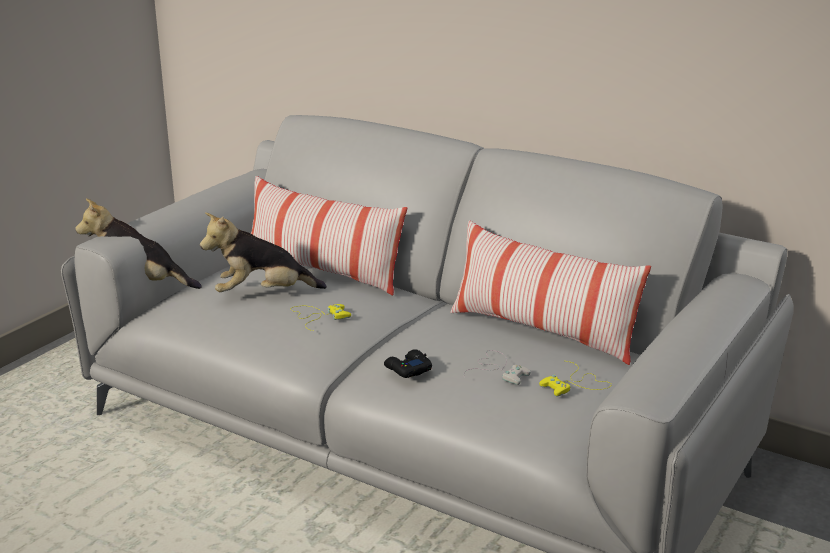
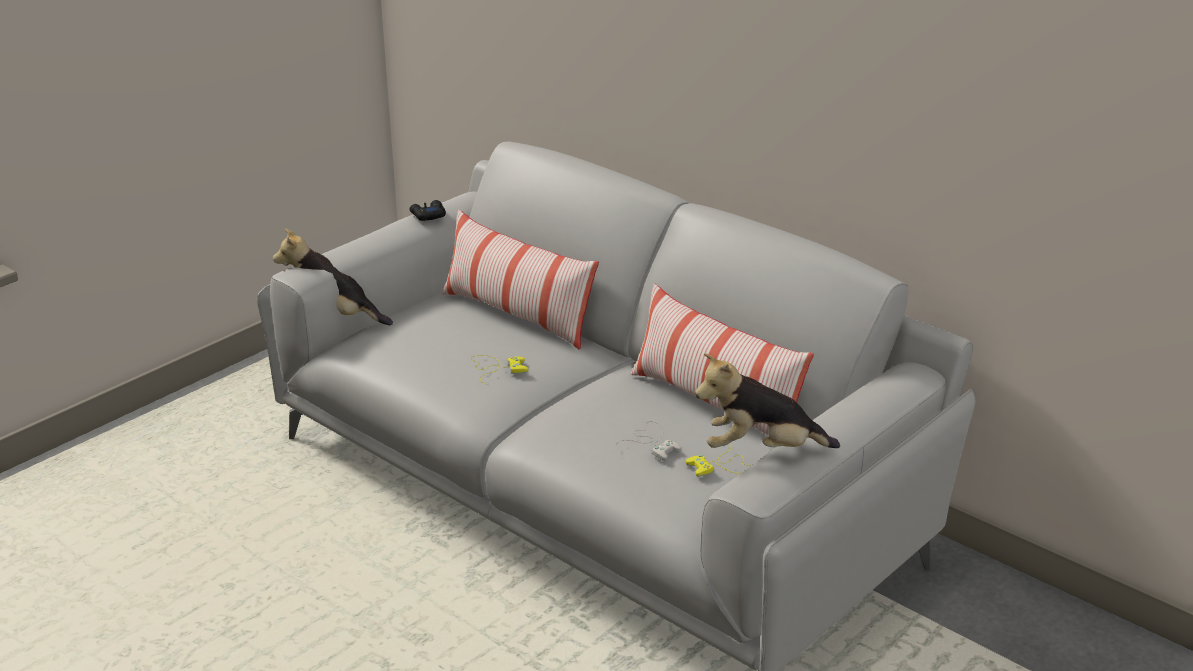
camera: 10 degrees right, 5 degrees up
plush toy [200,212,327,292] -> plush toy moved to [695,353,840,448]
black game controller [384,349,432,378] -> black game controller moved to [410,200,446,221]

